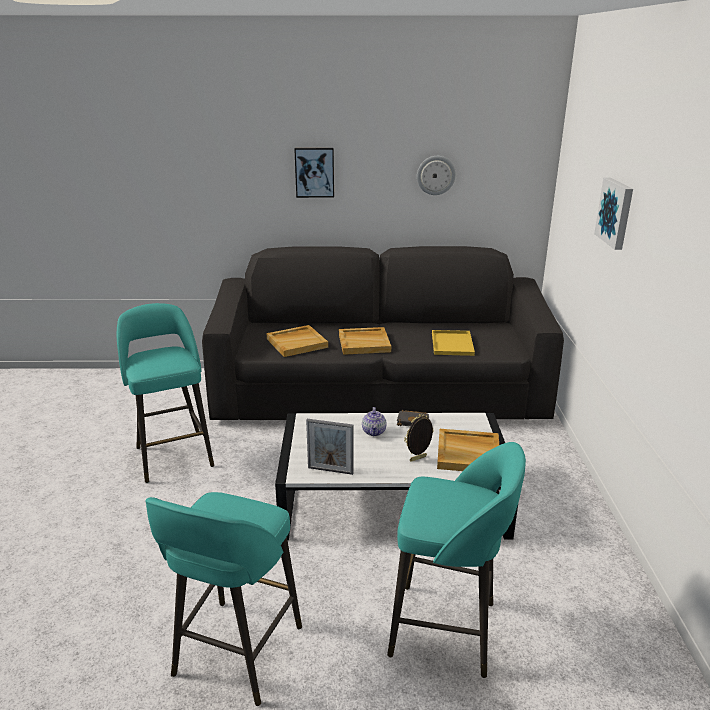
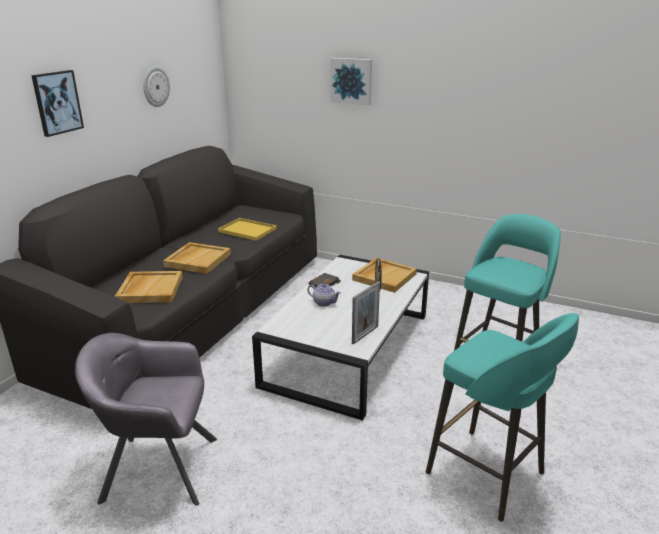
camera: 65 degrees left, 0 degrees up
turquoise stool [117,303,214,483] -> grey armchair [75,333,217,506]

